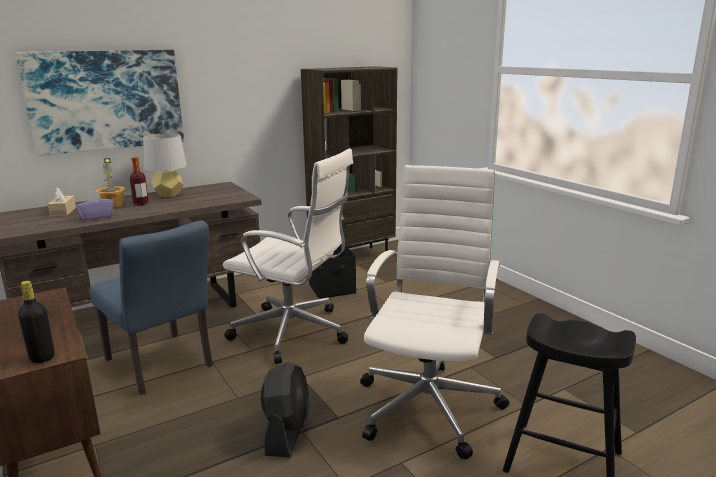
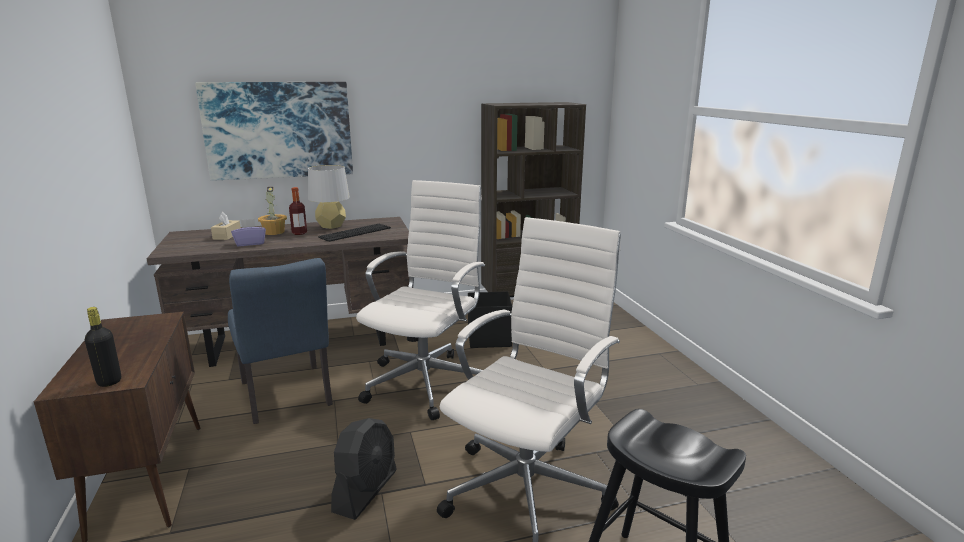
camera: 15 degrees right, 0 degrees up
white office chair [223,149,353,364] -> white office chair turned 105 degrees counterclockwise [356,180,485,420]
none -> keyboard [318,224,391,242]

